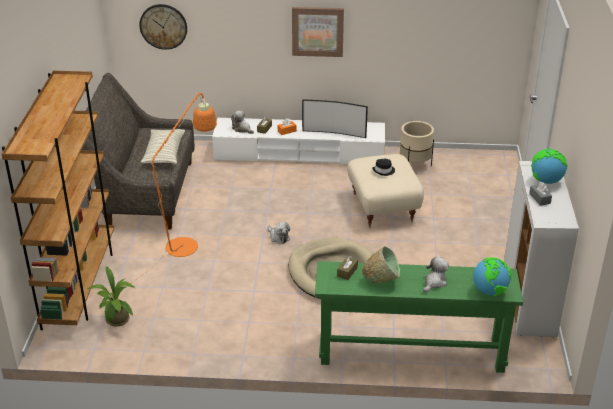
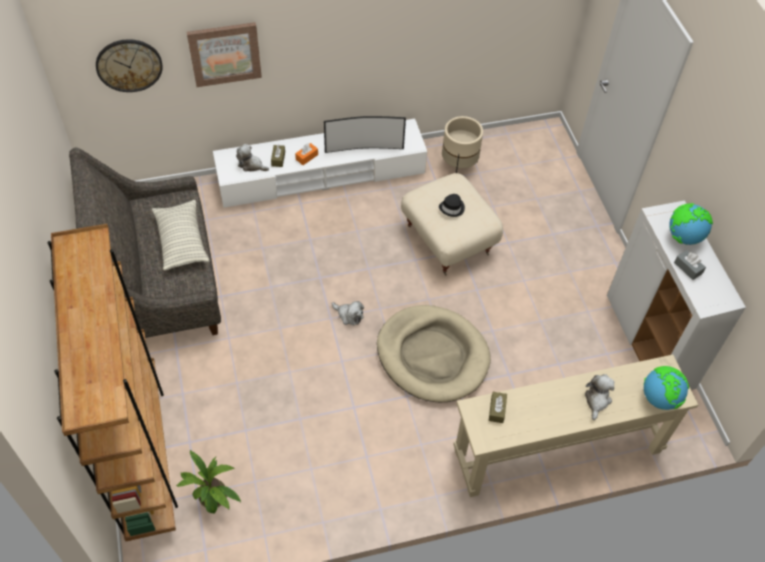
camera: 20 degrees left, 20 degrees up
orange floor lamp [126,92,217,287] -> none
picture [292,7,344,57] -> picture moved to [187,22,262,87]
green console table [315,261,523,373] -> beige console table [453,355,698,497]
green bowl [362,246,400,283] -> none

